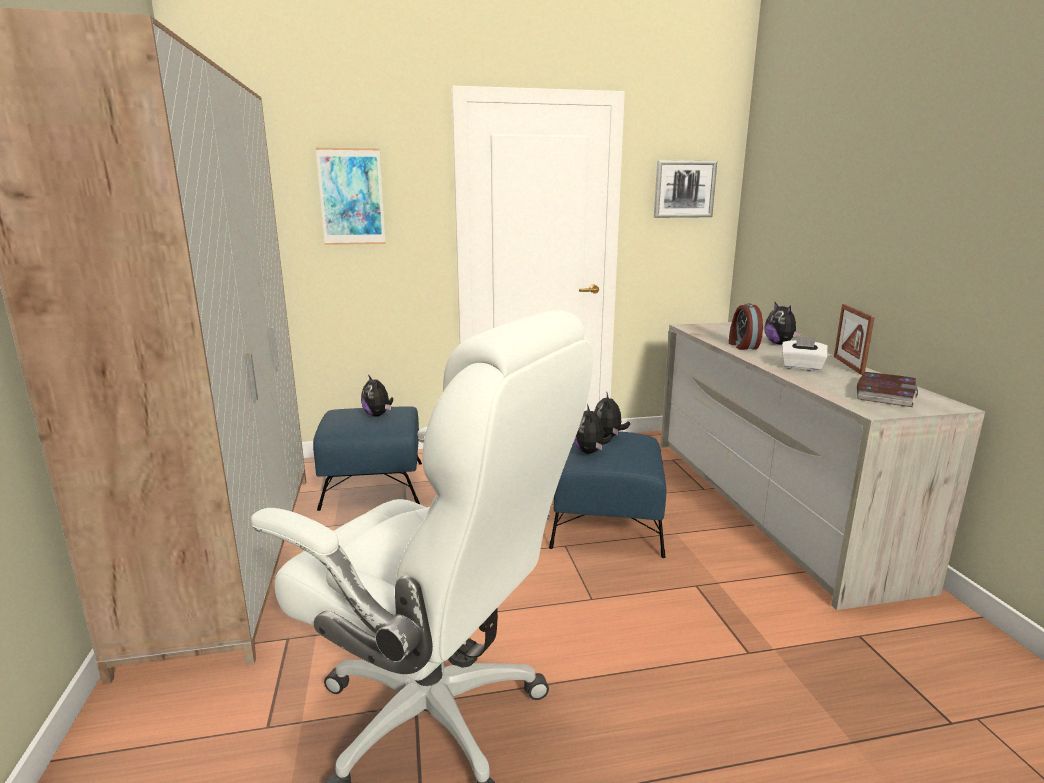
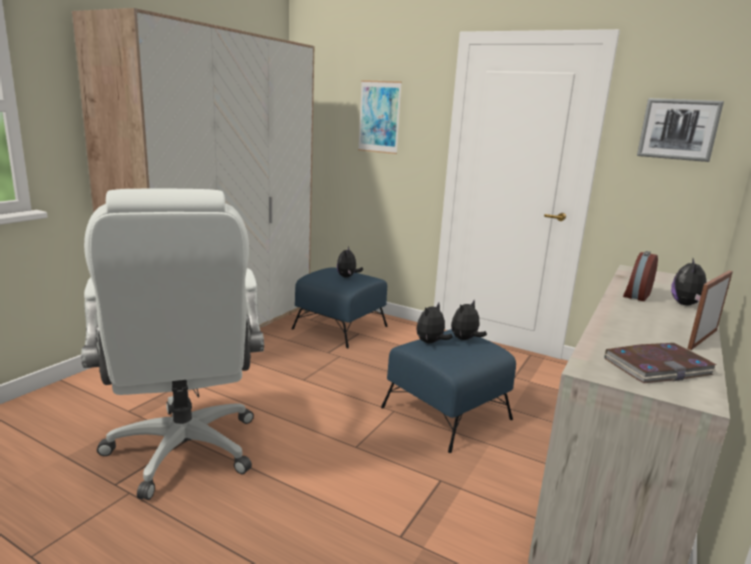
camera: 40 degrees right, 0 degrees up
white tissue box [782,336,827,371] -> none

